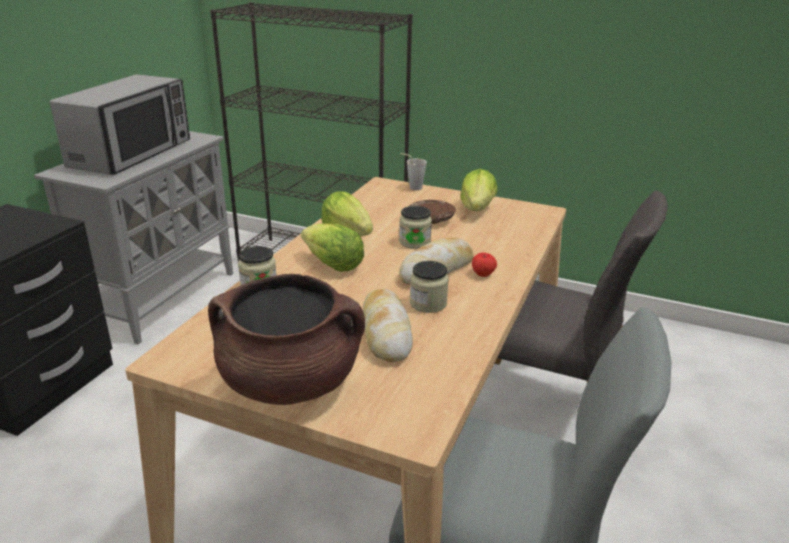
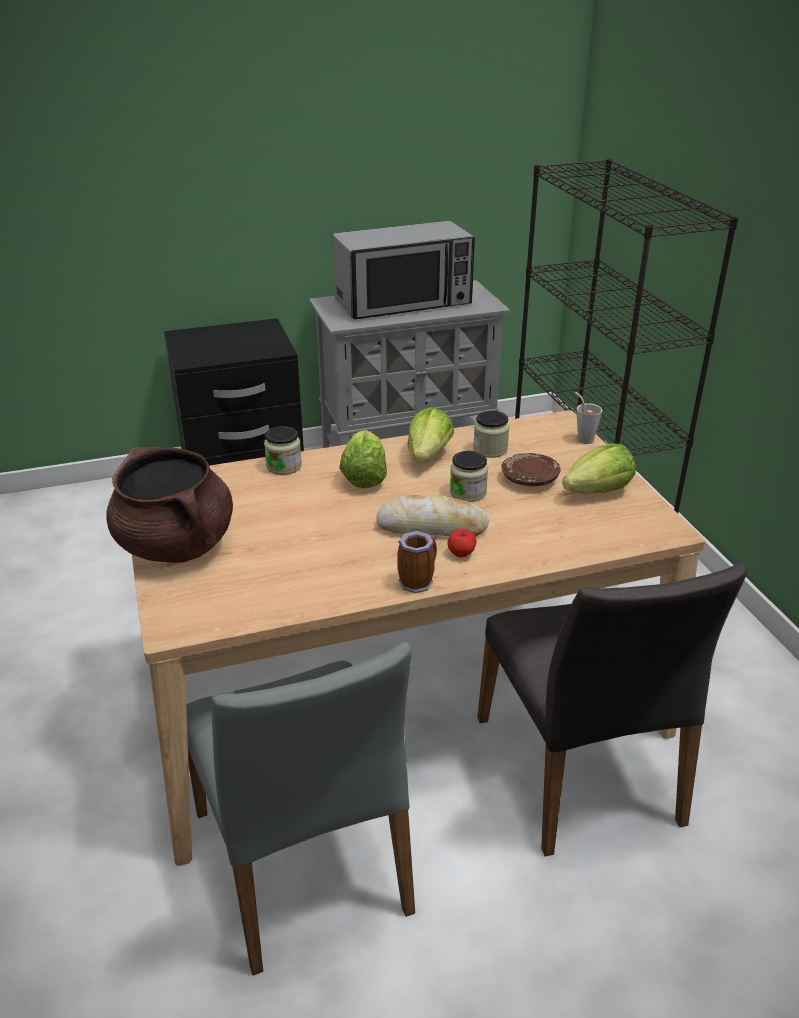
camera: 50 degrees right, 5 degrees up
bread [363,289,413,362] -> none
jar [410,261,449,313] -> jar moved to [473,410,509,458]
none -> mug [398,531,437,593]

